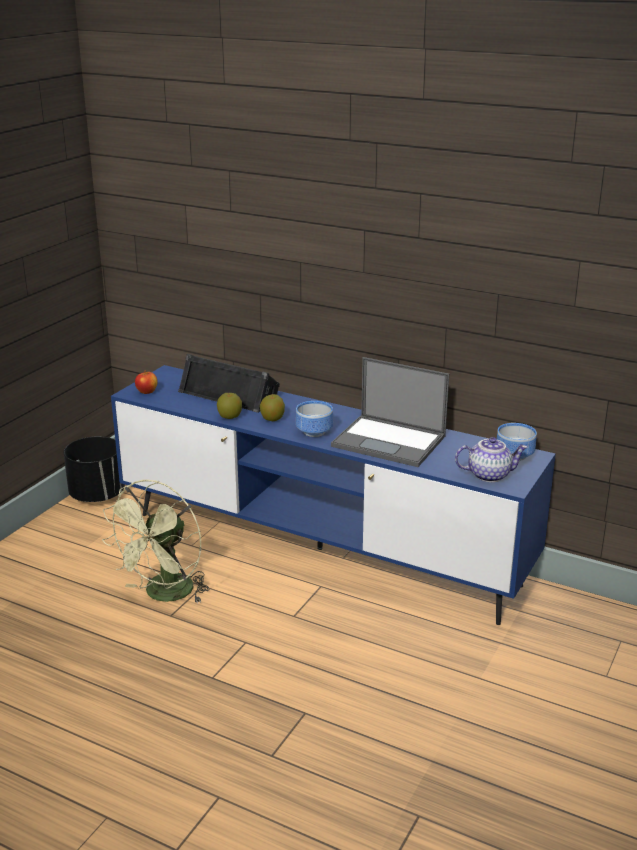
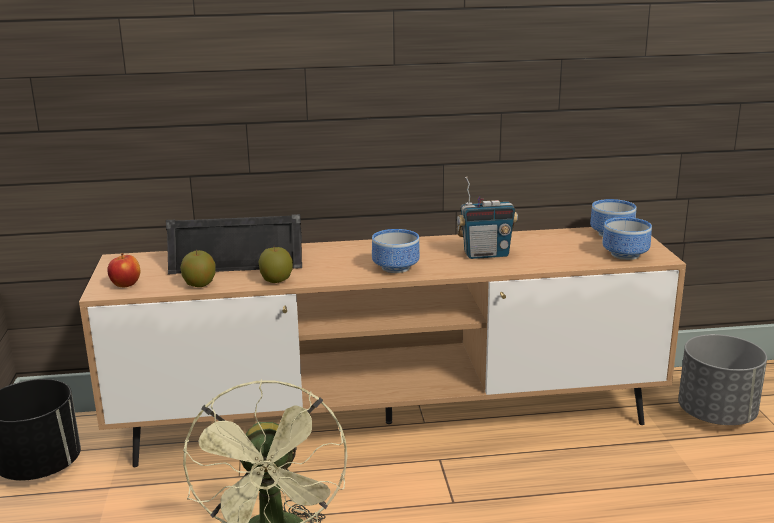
camera: 35 degrees left, 5 degrees down
blue tv stand [111,365,556,625] -> brown tv stand [79,227,686,467]
apple [260,394,285,421] -> apple moved to [180,249,216,287]
laptop [331,357,449,467] -> radio [457,177,518,259]
teapot [455,437,528,482] -> bowl [602,217,652,260]
none -> grey planter [678,334,767,425]

